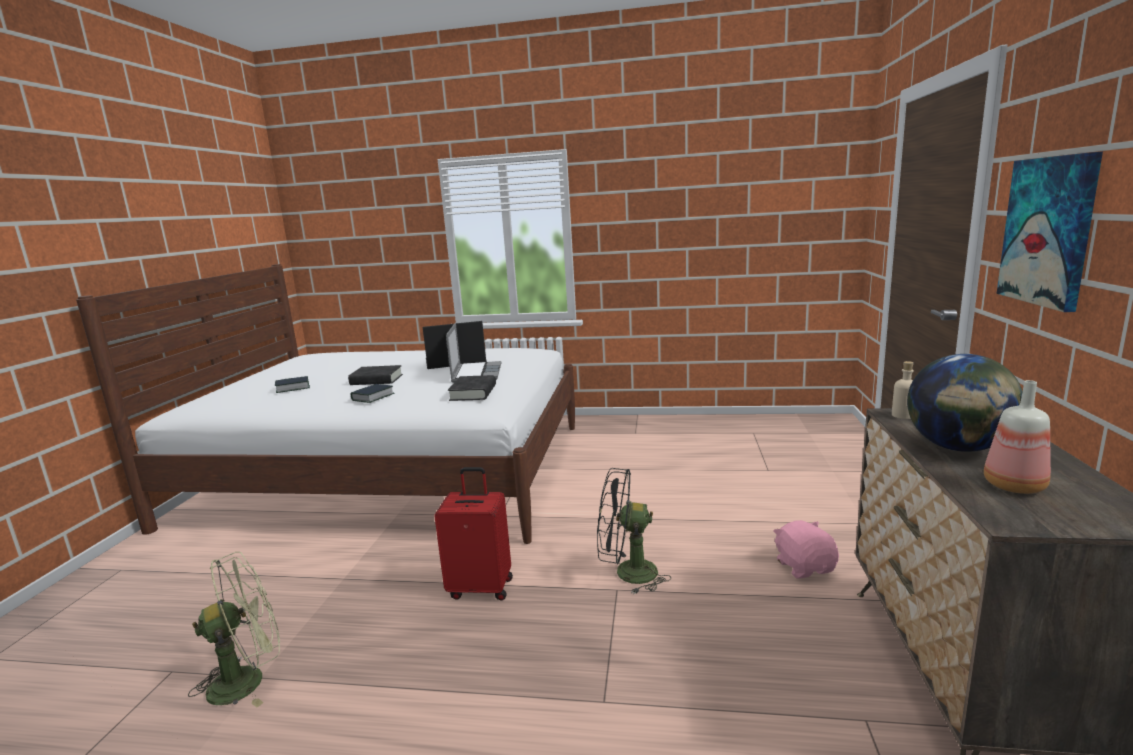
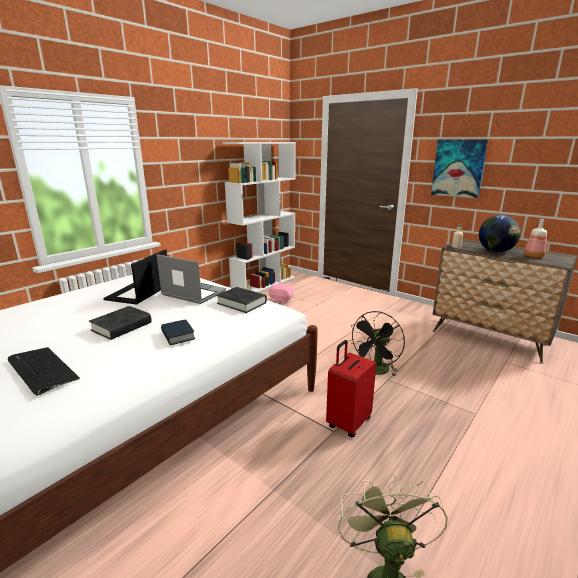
camera: 60 degrees left, 5 degrees up
book [275,376,310,393] -> keyboard [8,347,80,396]
pink plush toy [773,520,839,579] -> pink plush toy moved to [268,283,294,304]
none -> white bookcase [222,142,296,293]

